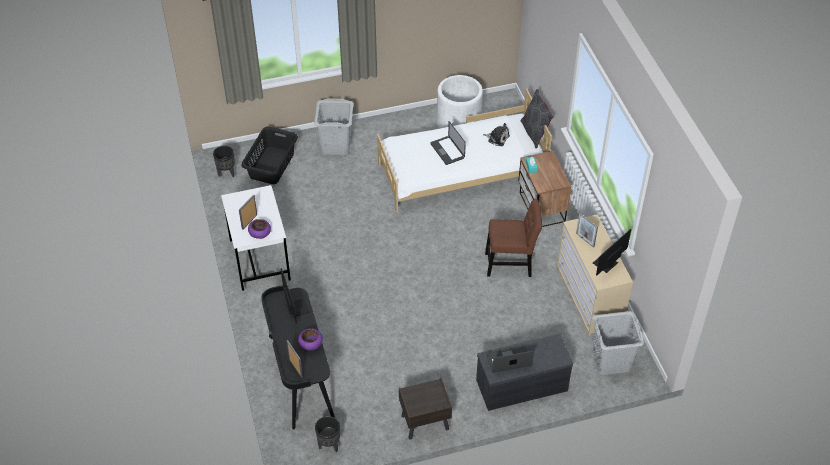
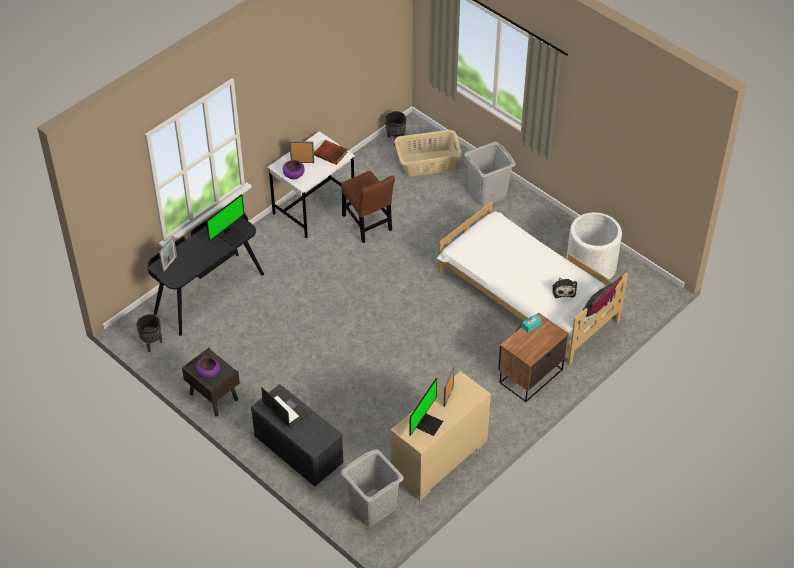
camera: 60 degrees right, 0 degrees up
black laundry basket [242,126,298,184] -> beige laundry basket [394,130,463,177]
purple bowl [298,328,323,350] -> purple bowl moved to [195,357,220,378]
laptop [430,121,466,165] -> none
brown chair [485,199,542,277] -> brown chair moved to [341,171,395,243]
monitor [593,229,631,275] -> monitor turned 105 degrees clockwise [409,378,443,436]
none -> book [314,140,348,165]

